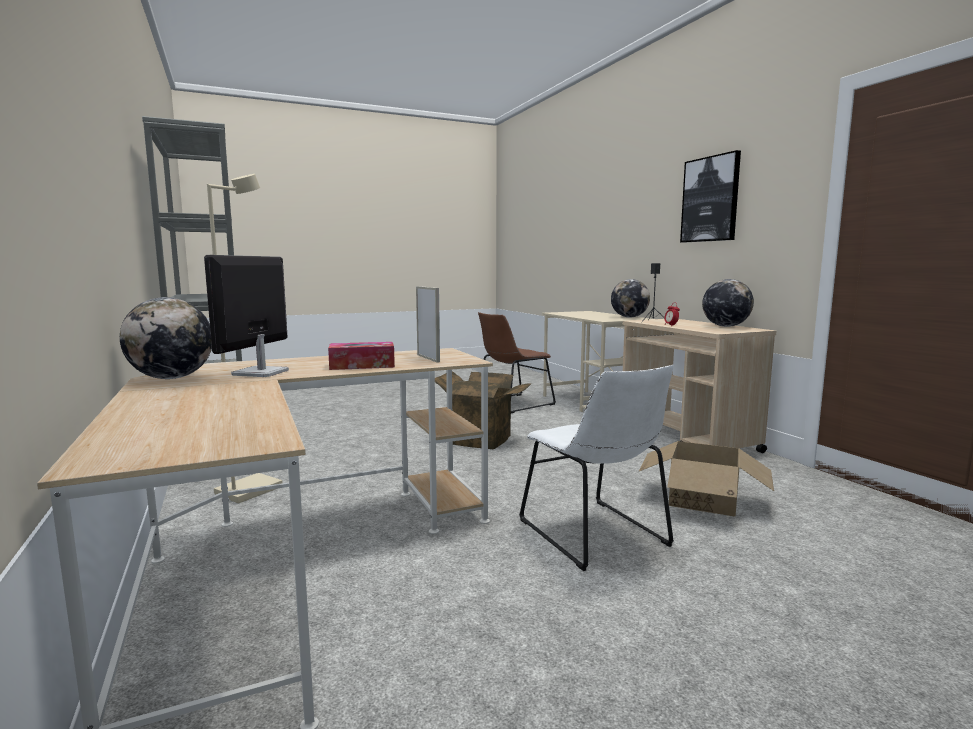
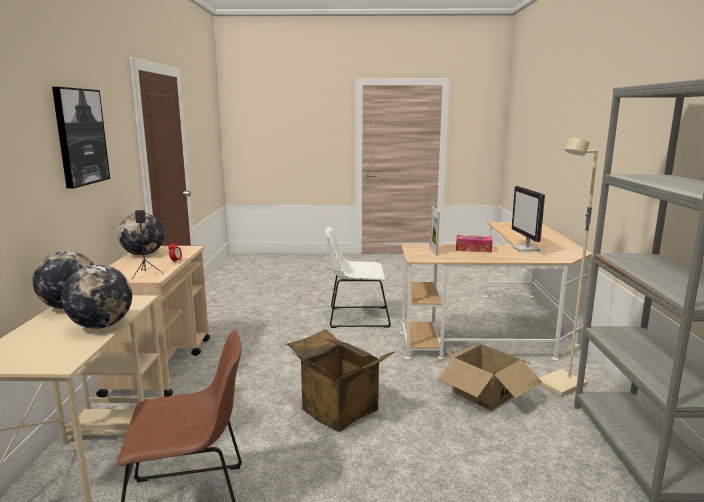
camera: 155 degrees left, 5 degrees up
globe [120,297,212,379] -> globe moved to [62,265,132,329]
monitor [204,255,289,377] -> monitor turned 135 degrees clockwise [511,186,545,252]
white chair [519,365,674,571] -> white chair turned 90 degrees counterclockwise [325,227,391,328]
cardboard box [639,441,774,516] -> cardboard box moved to [436,344,542,411]

